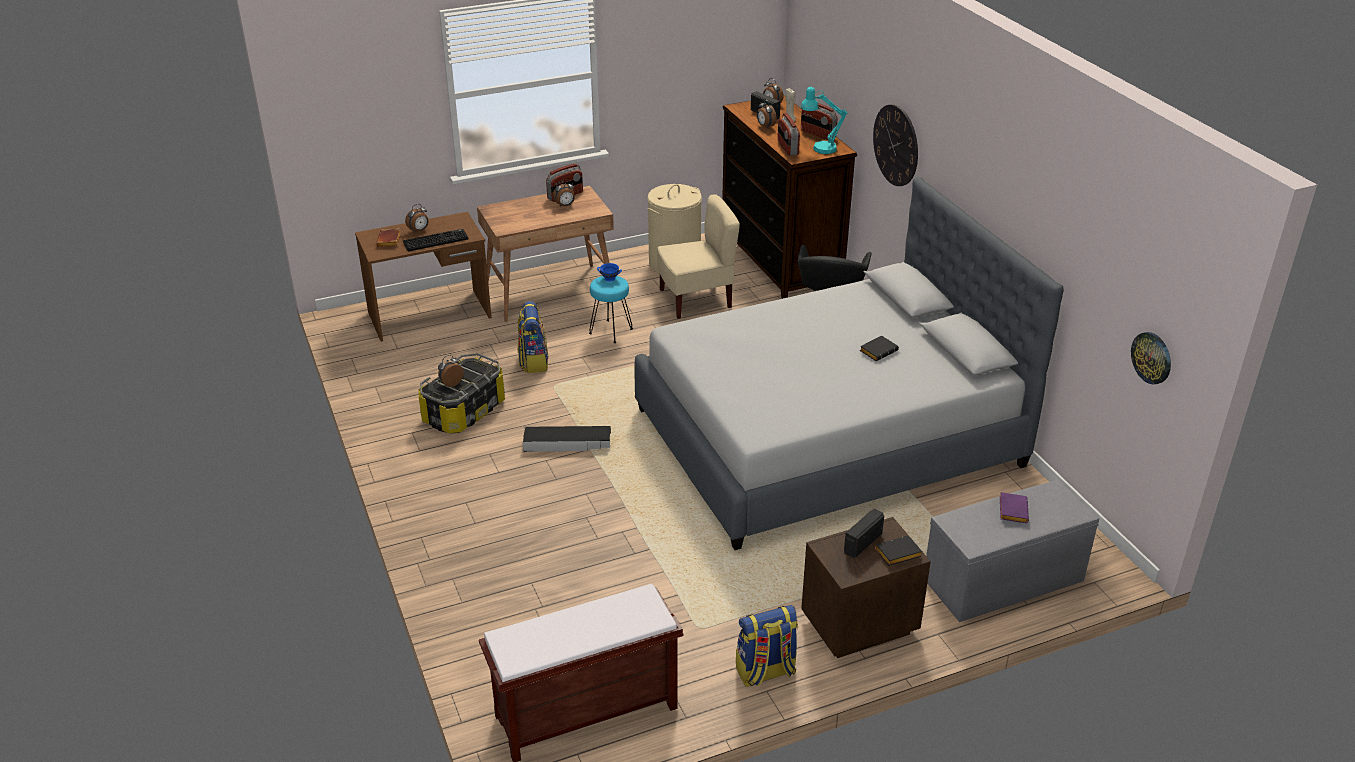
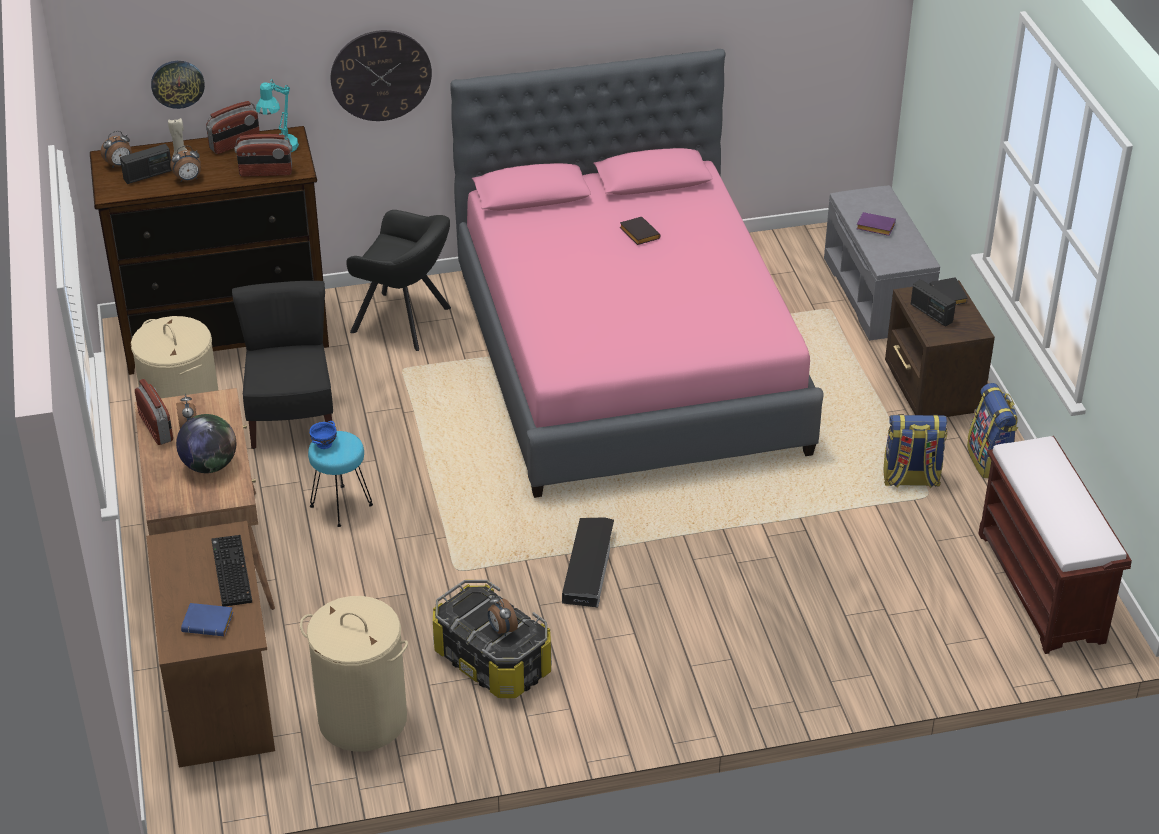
camera: 80 degrees left, 5 degrees up
brown book [376,229,401,247] -> blue book [181,603,233,636]
alarm clock [405,204,429,233] -> none
backpack [518,301,549,373] -> backpack moved to [884,414,947,488]
grey bed [634,177,1064,550] -> pink bed [450,49,823,498]
beige chair [657,194,740,319] -> black chair [232,281,333,449]
wall clock [1131,332,1171,384] -> wall clock moved to [151,61,205,109]
none -> globe [176,414,236,473]
none -> beige laundry basket [300,596,408,752]

